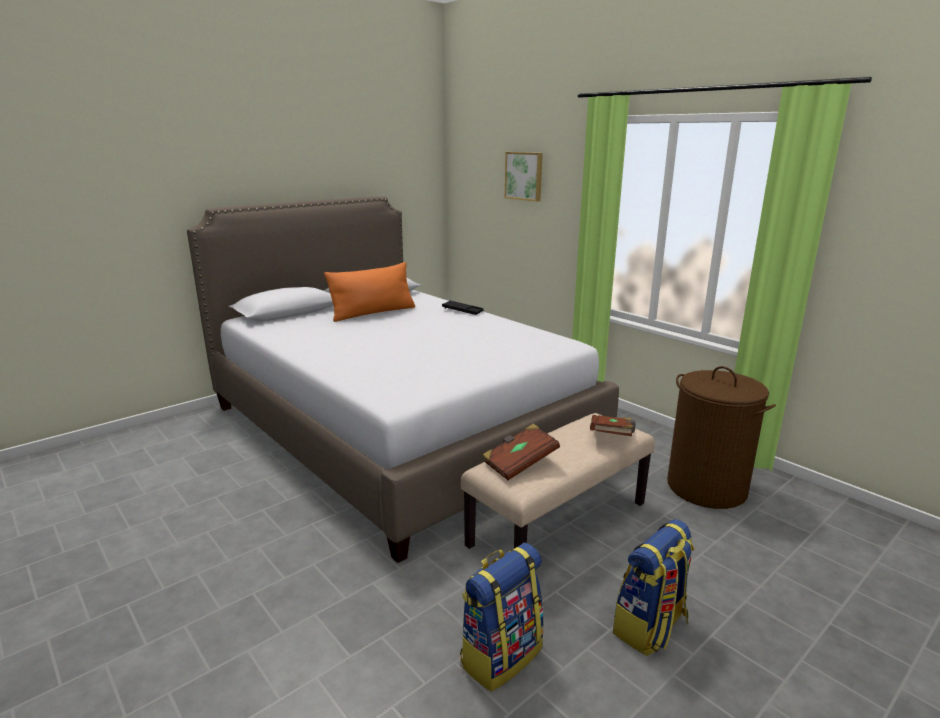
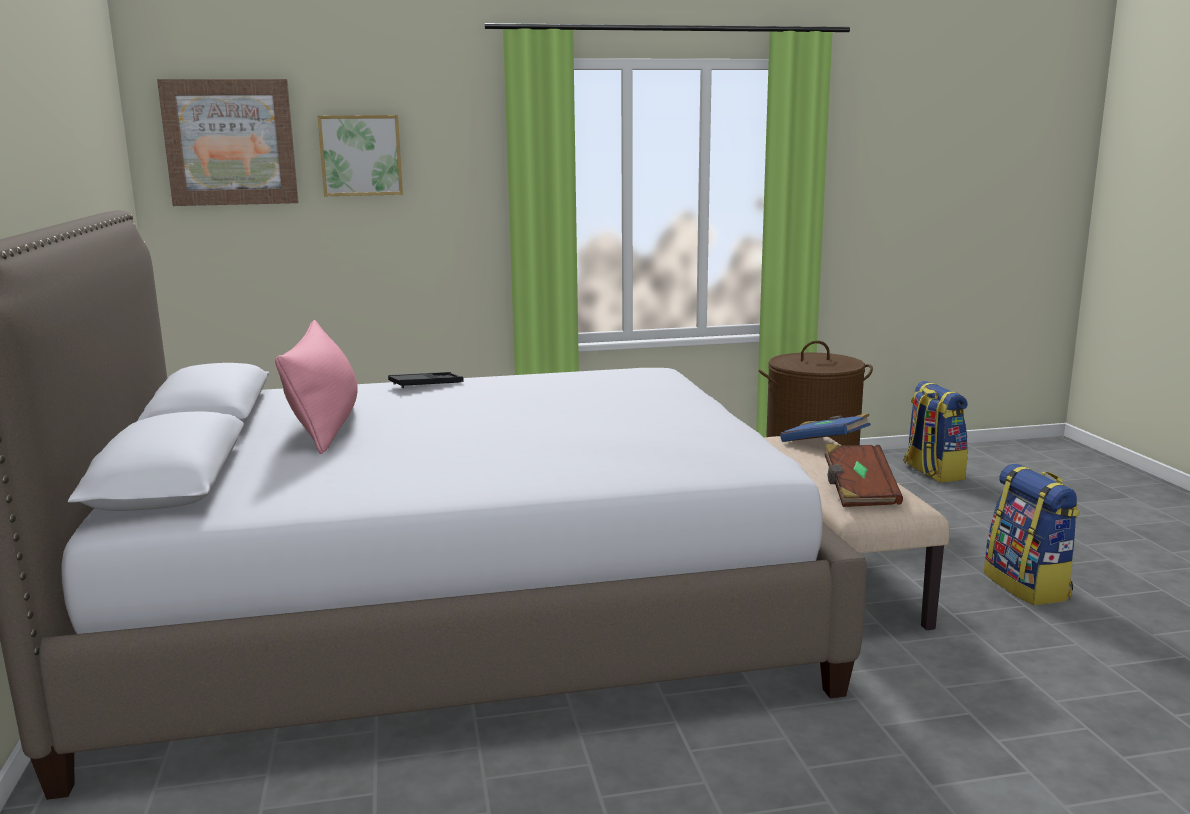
camera: 60 degrees left, 5 degrees down
orange pillow [324,262,415,322] -> pink pillow [275,320,358,454]
backpack [460,543,544,692] -> backpack moved to [903,381,968,483]
brown book [590,415,635,436] -> blue book [780,413,871,442]
none -> picture [157,79,299,206]

